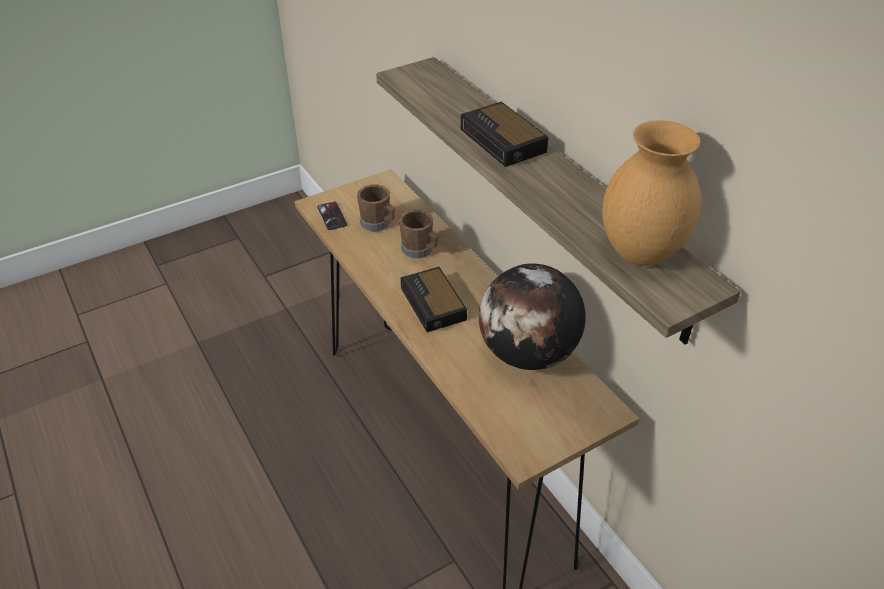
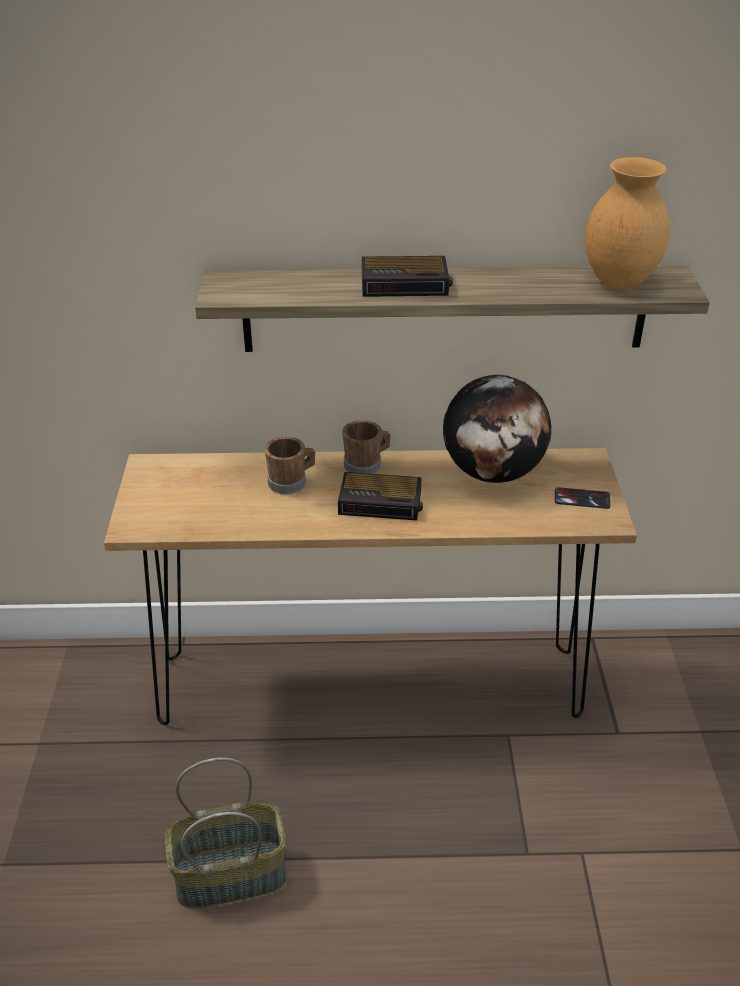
camera: 60 degrees left, 5 degrees down
phone [317,202,347,230] -> phone moved to [555,487,610,509]
brown mug [357,185,395,231] -> brown mug moved to [342,420,391,474]
none -> basket [165,758,287,908]

